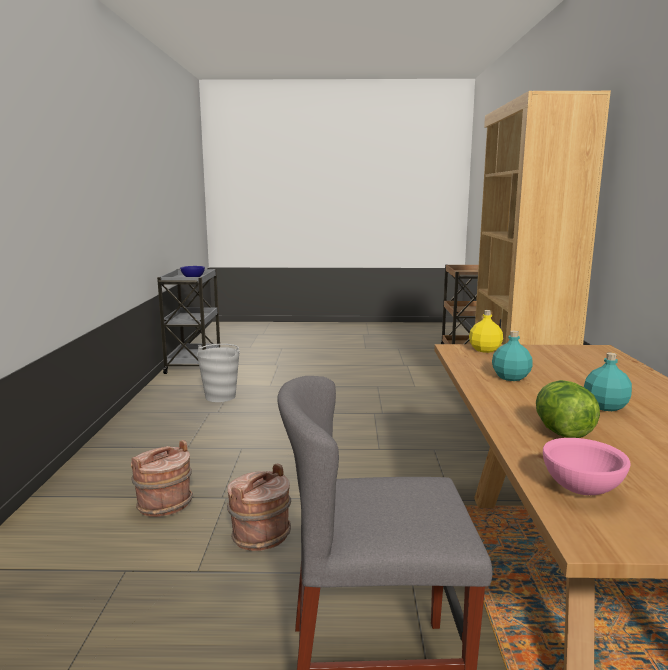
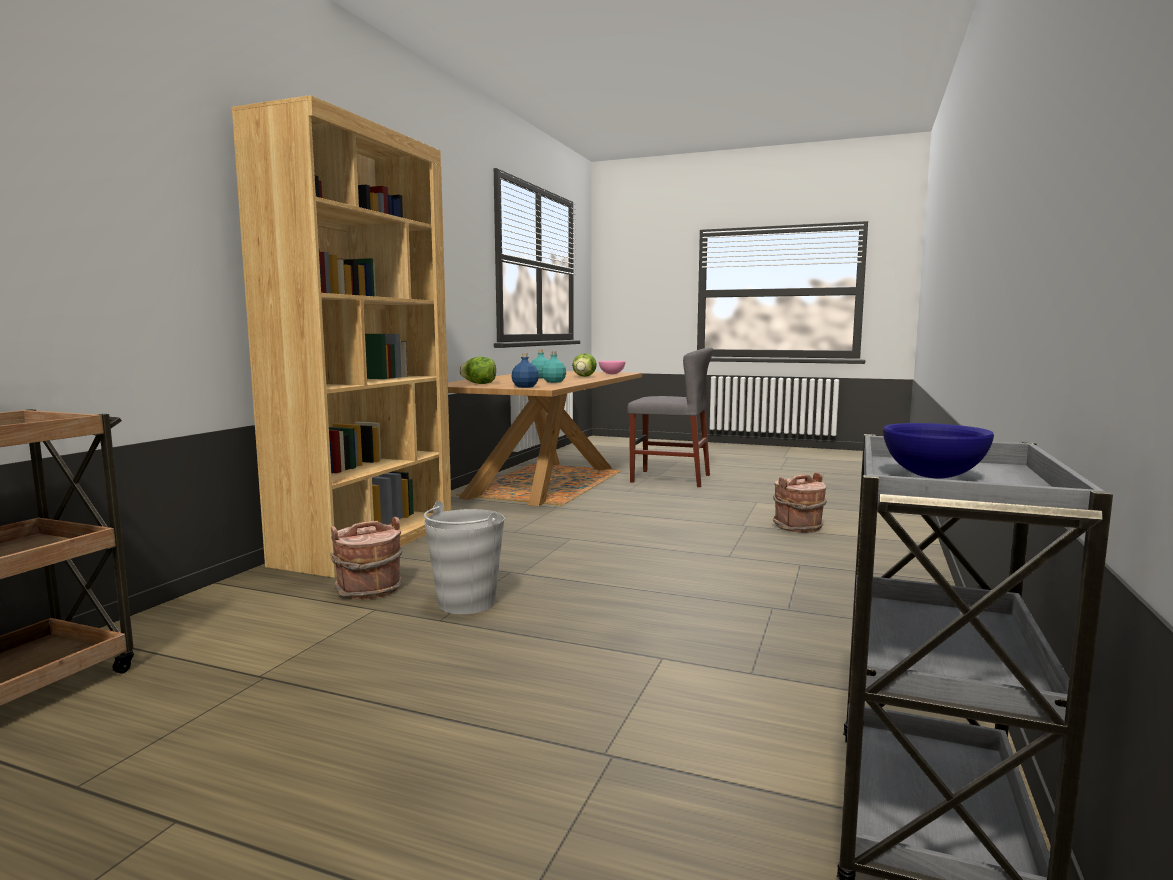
camera: 160 degrees left, 5 degrees down
grey bucket [197,344,240,402] -> grey bucket moved to [424,501,504,614]
brown bucket [227,463,291,551] -> brown bucket moved to [330,517,402,600]
yellow bottle [469,310,503,353] -> blue bottle [511,353,539,388]
none -> lettuce [459,357,496,384]

